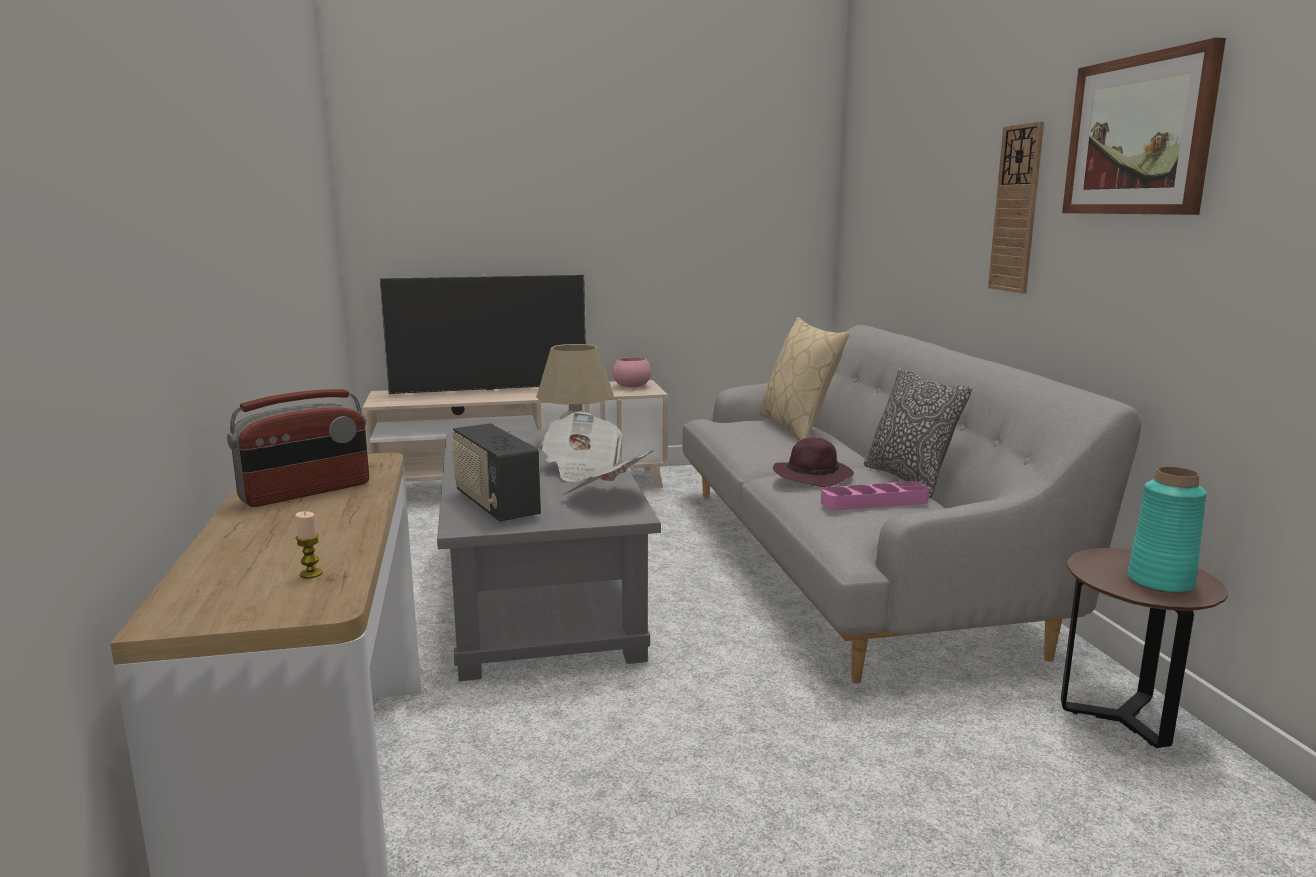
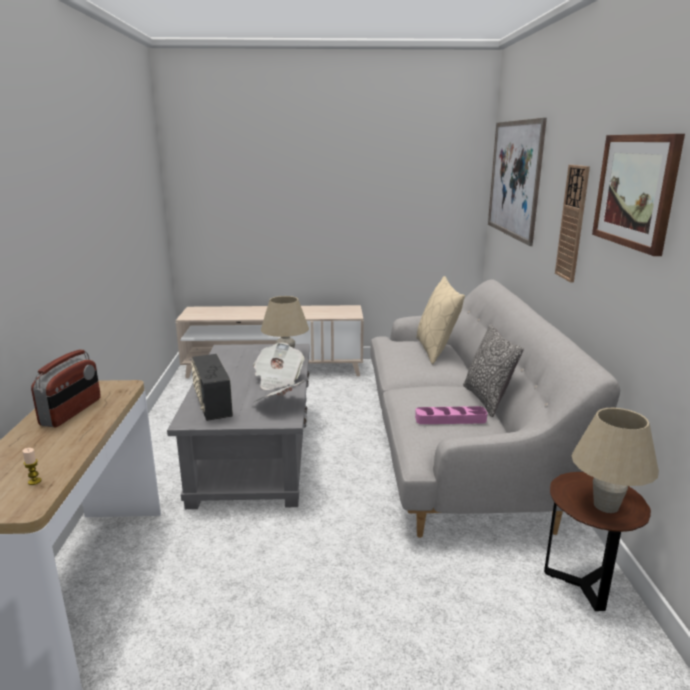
camera: 10 degrees right, 5 degrees up
radio [227,389,369,507] -> radio turned 45 degrees counterclockwise [31,349,101,427]
television [380,274,586,394] -> none
pink bowl [613,357,651,388] -> none
purple hat [773,437,854,487] -> none
turquoise vase [1128,467,1207,594] -> beige table lamp [571,408,659,513]
none -> picture [488,118,547,246]

